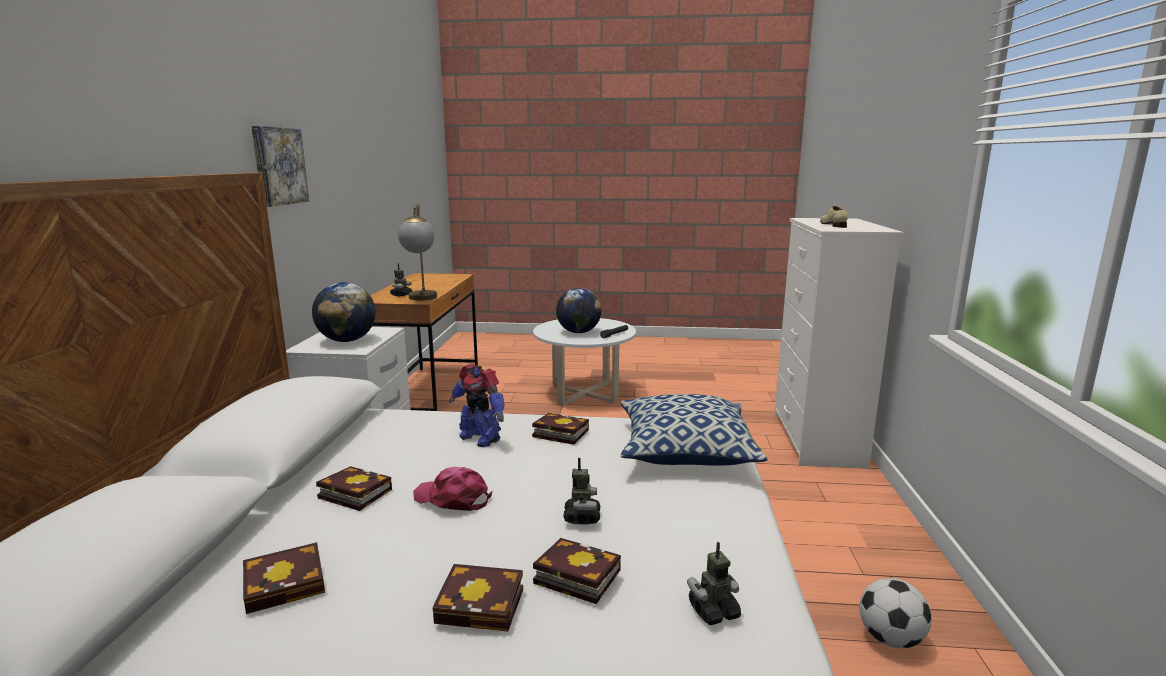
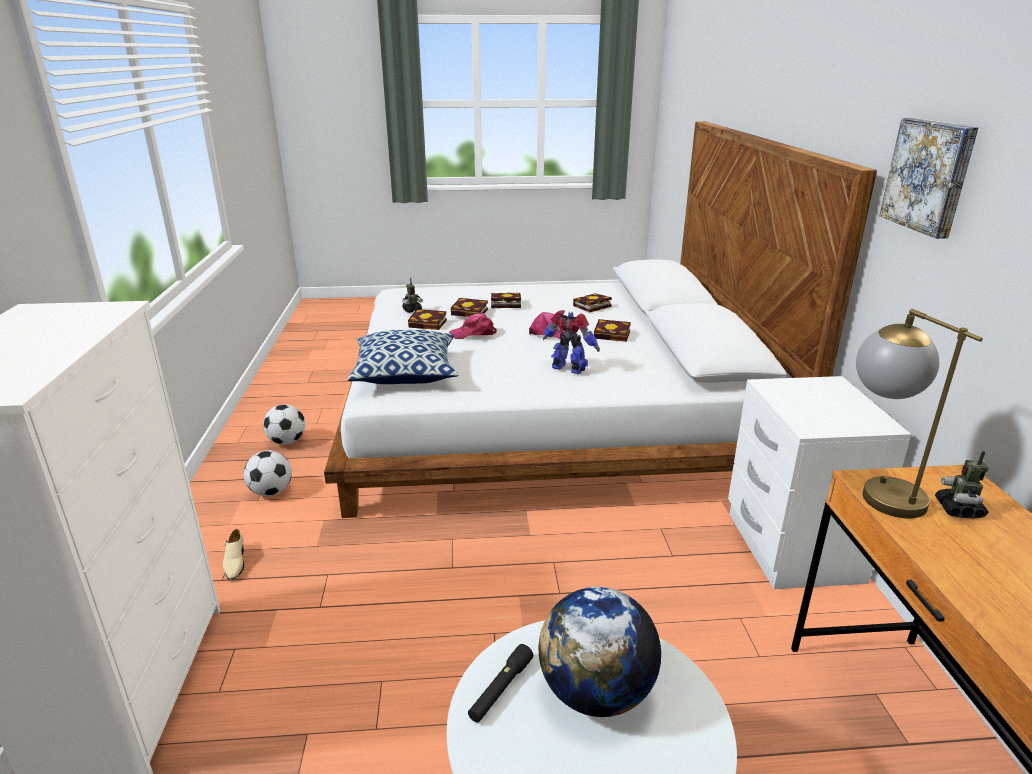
camera: 170 degrees right, 10 degrees up
globe [312,282,376,342] -> none
book [532,413,589,445] -> book moved to [408,309,447,330]
toy robot [563,458,600,525] -> pink cap [449,313,497,339]
beige shoe [820,206,848,228] -> beige shoe moved to [223,529,244,580]
none -> football [244,450,292,496]

